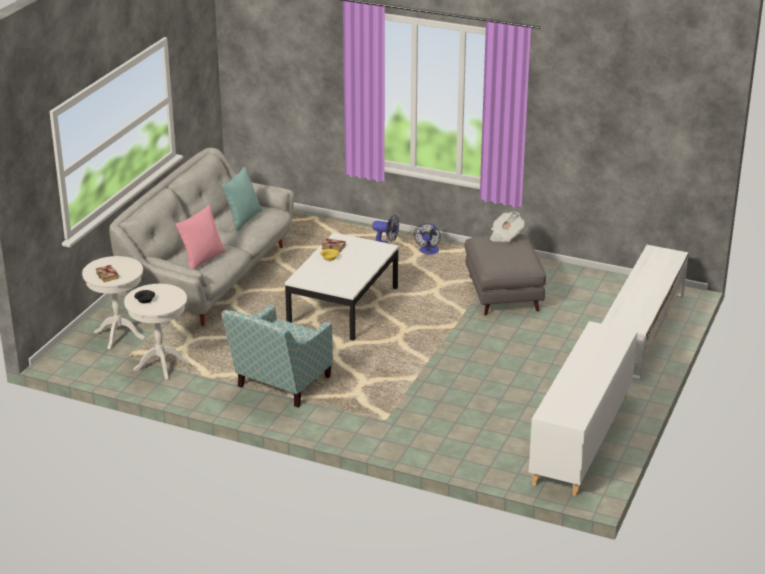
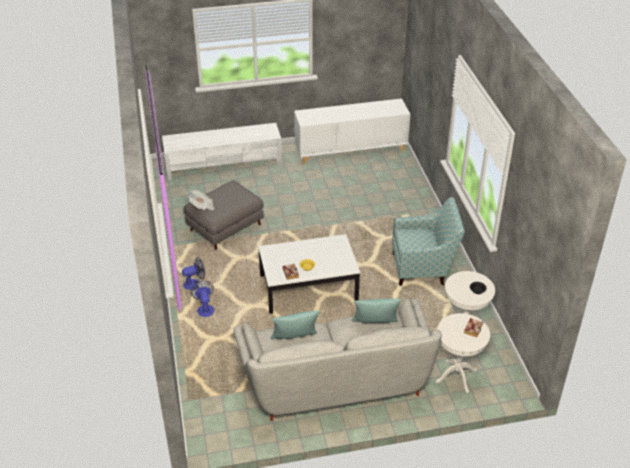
camera: 125 degrees left, 10 degrees up
pink pillow [176,204,226,270] -> turquoise pillow [352,299,402,323]

